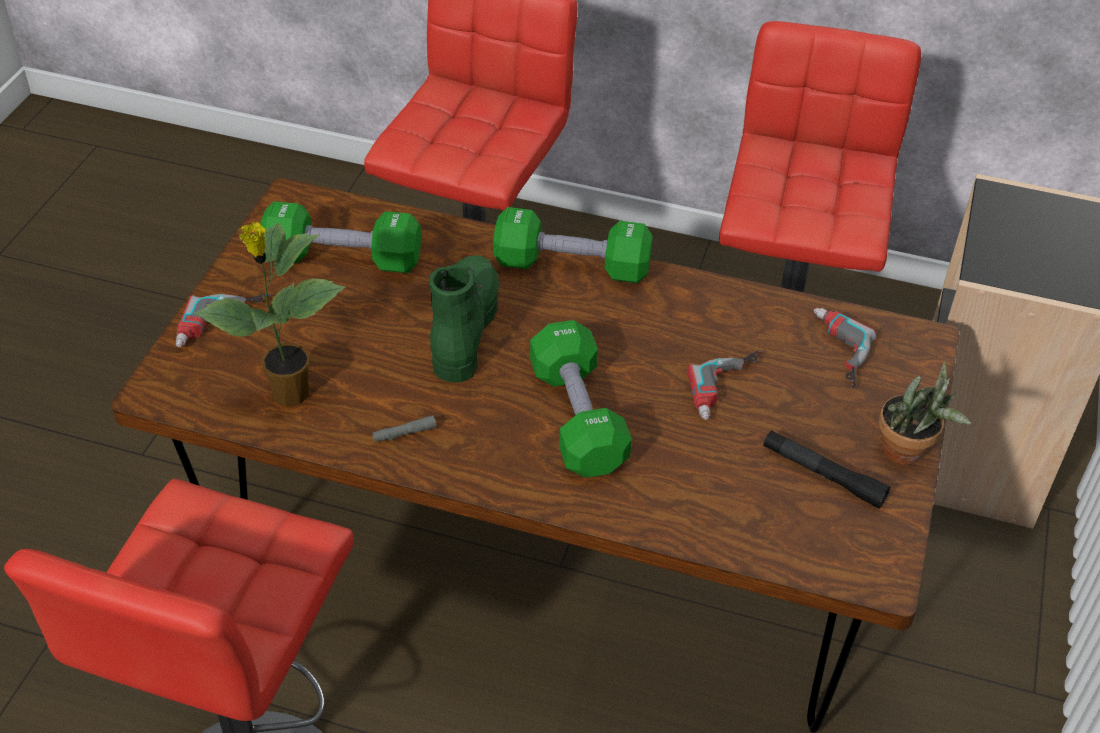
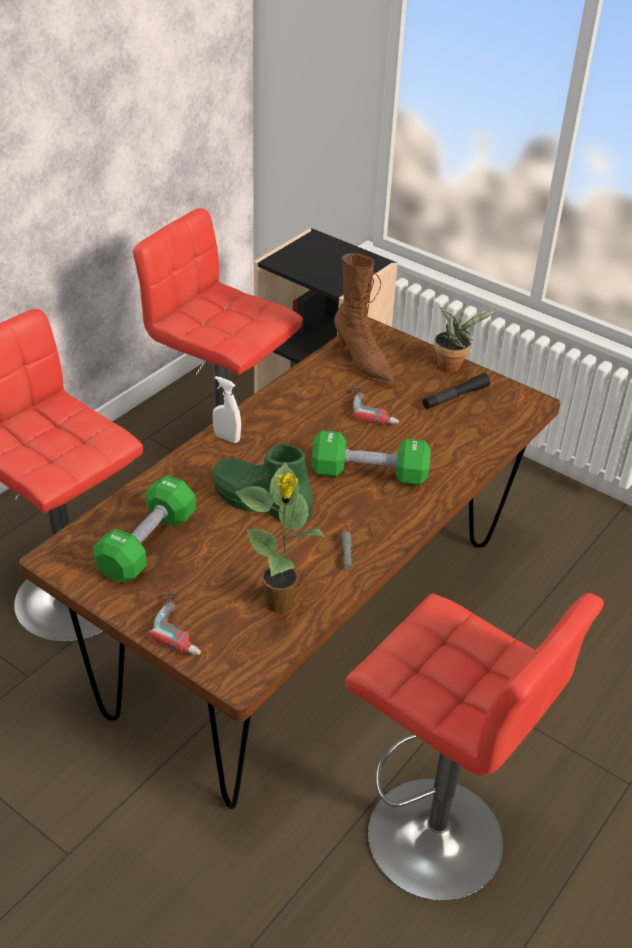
camera: 70 degrees left, 5 degrees down
green dumbbell [493,207,653,283] -> white spray bottle [213,376,241,443]
power drill [814,308,876,388] -> brown boot [334,253,394,384]

